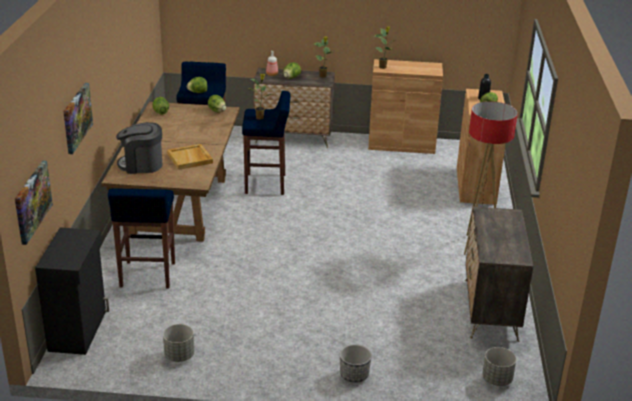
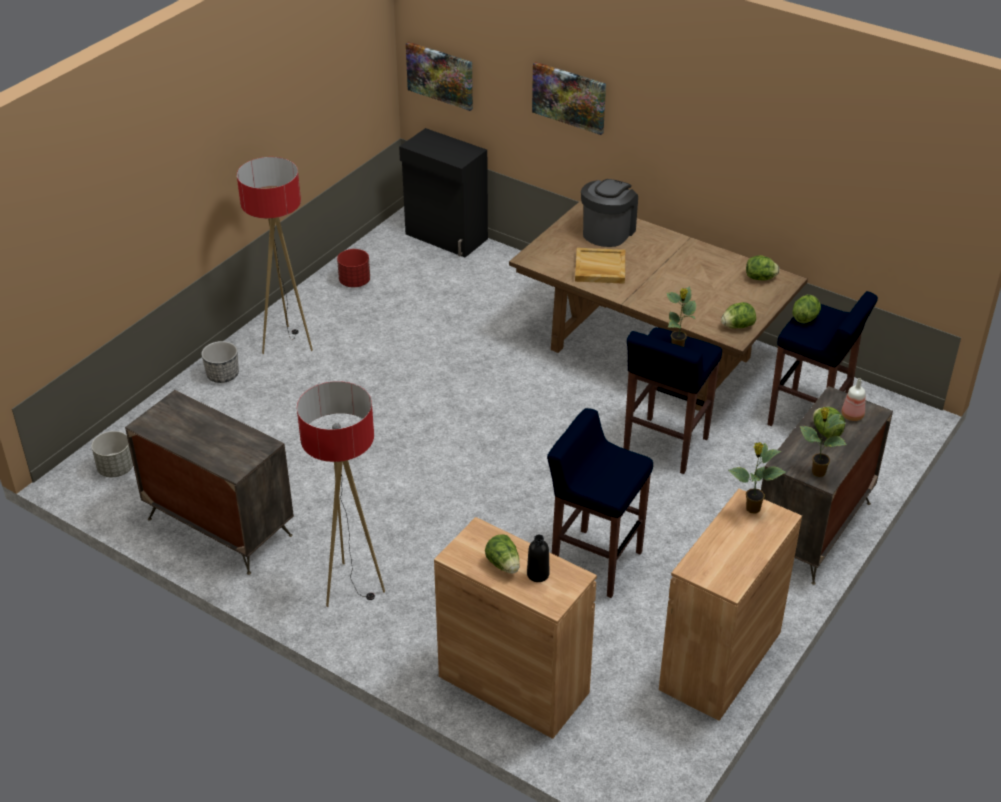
camera: 120 degrees right, 10 degrees up
blue stool [108,188,175,289] -> blue stool moved to [547,408,653,598]
grey planter [163,324,194,362] -> red planter [337,249,370,287]
none -> floor lamp [237,157,313,354]

